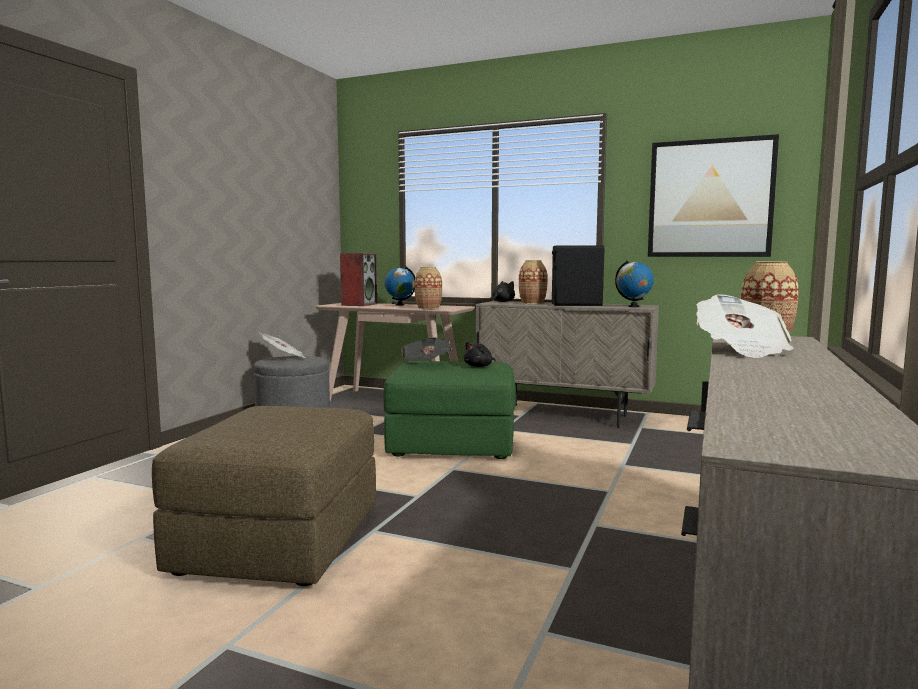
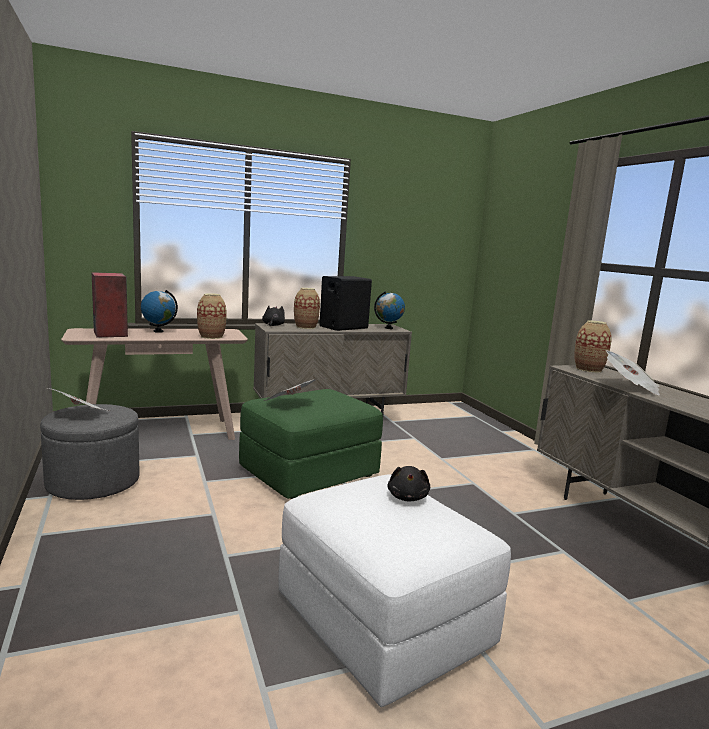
camera: 45 degrees left, 5 degrees up
brown ottoman [152,406,376,586] -> white ottoman [279,474,511,707]
black plush toy [464,341,496,367] -> black plush toy moved to [387,466,430,501]
picture [648,134,779,257] -> none

